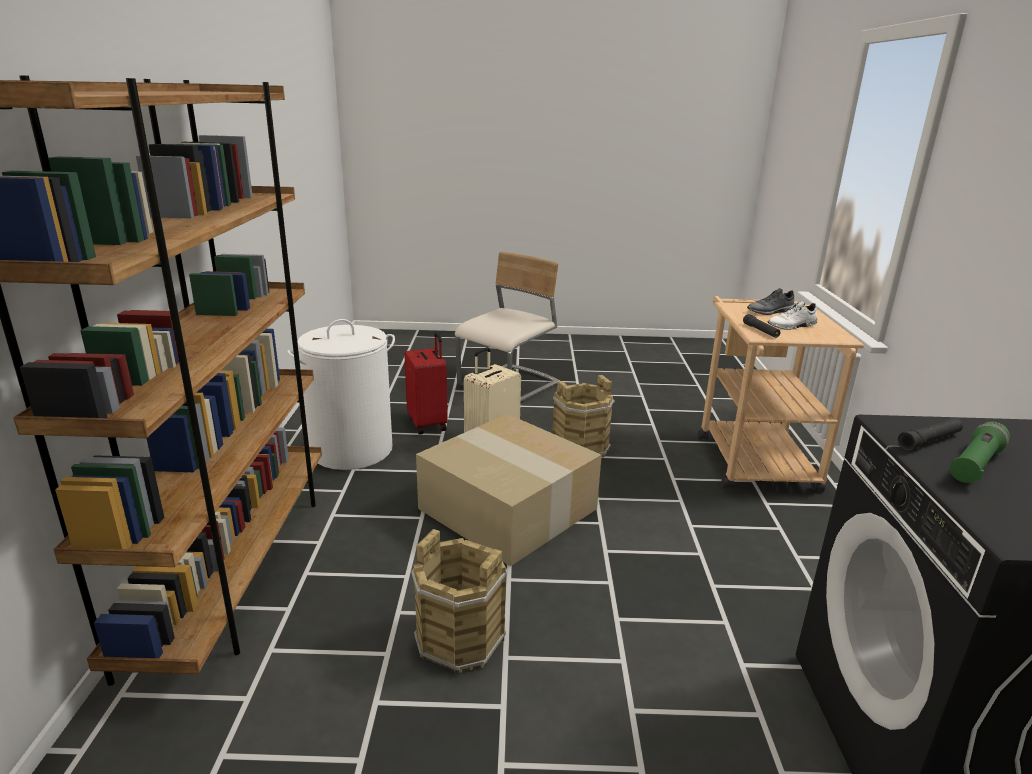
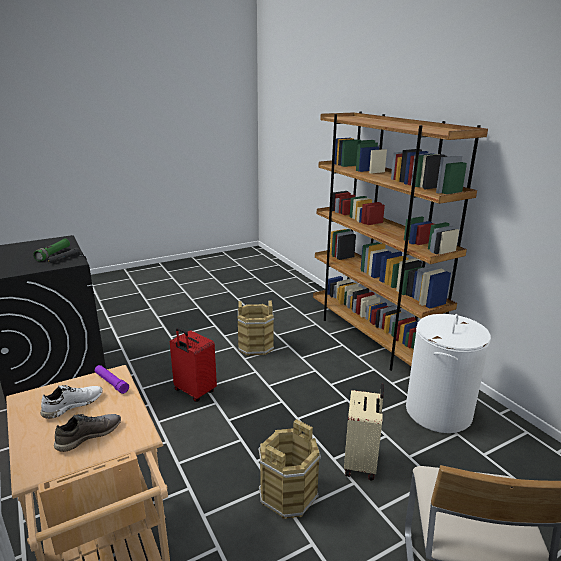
camera: 150 degrees right, 0 degrees up
red suitcase [404,332,448,434] -> red suitcase moved to [170,327,217,402]
cardboard box [416,414,602,566] -> none
black flashlight [743,314,781,338] -> purple flashlight [95,365,129,394]

